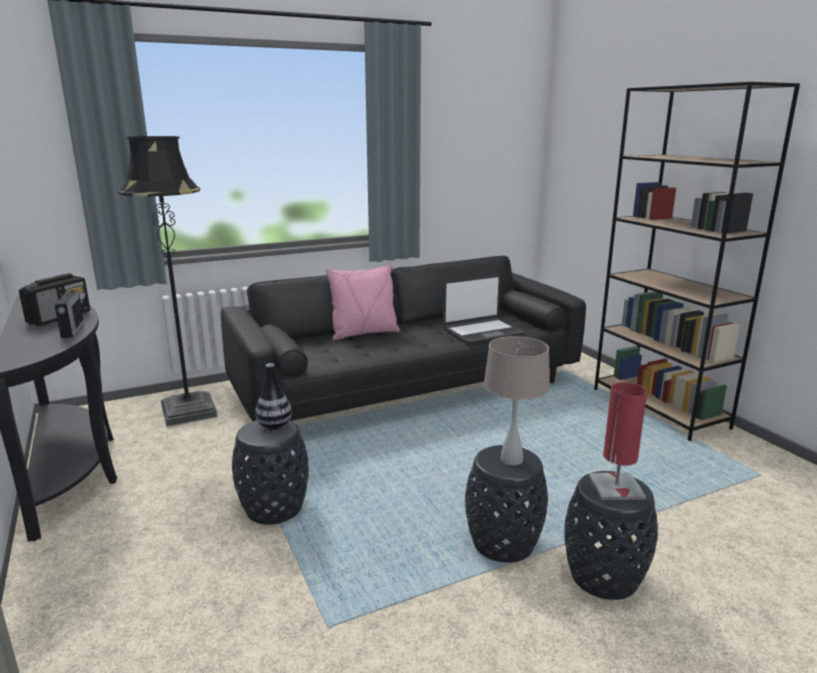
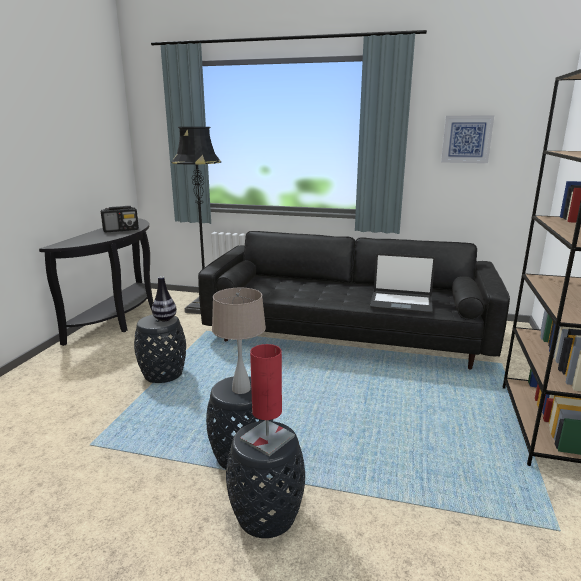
camera: 40 degrees right, 0 degrees up
radio [54,284,84,338] -> none
pink pillow [326,265,400,341] -> none
none -> picture [441,116,494,163]

